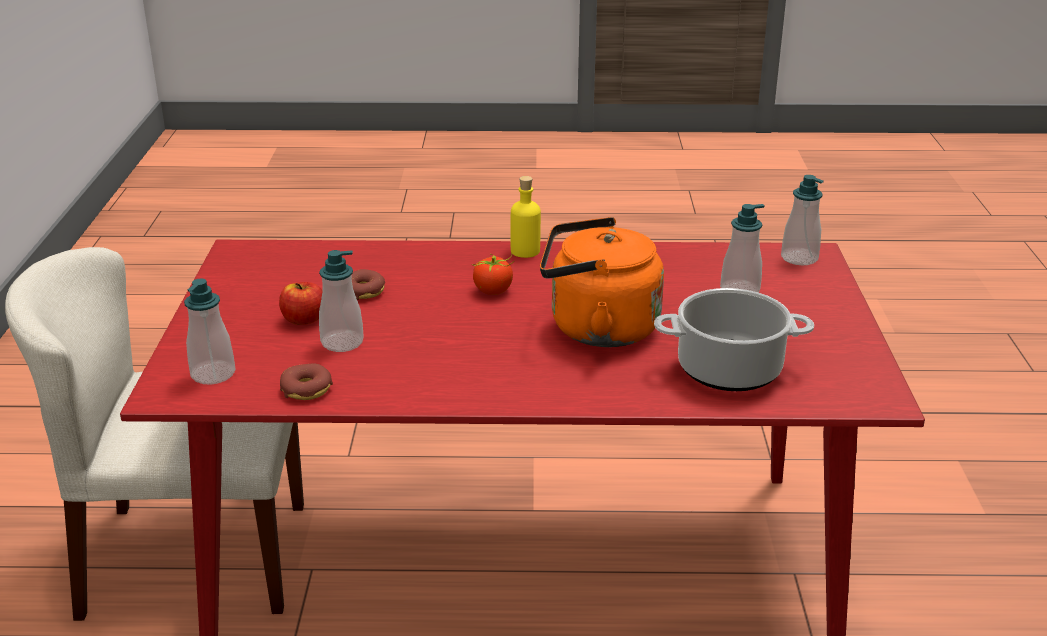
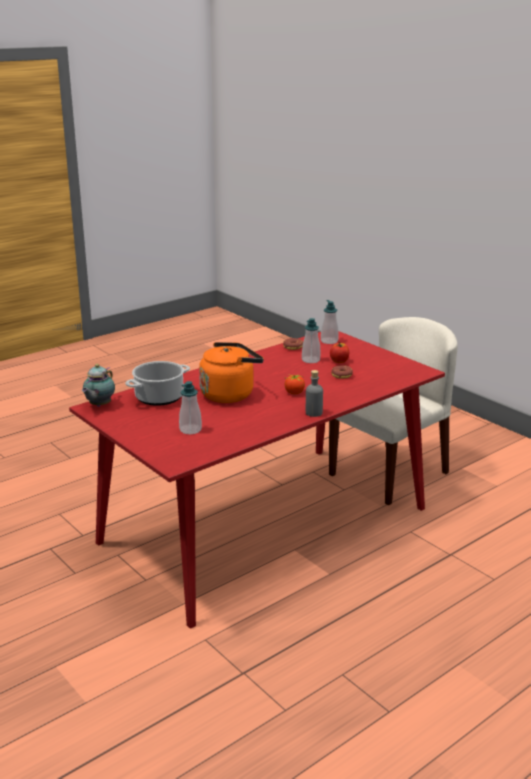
camera: 140 degrees right, 5 degrees down
yellow bottle [511,176,541,258] -> grey bottle [306,370,323,417]
soap dispenser [781,175,824,265] -> none
none -> teapot [82,364,115,407]

